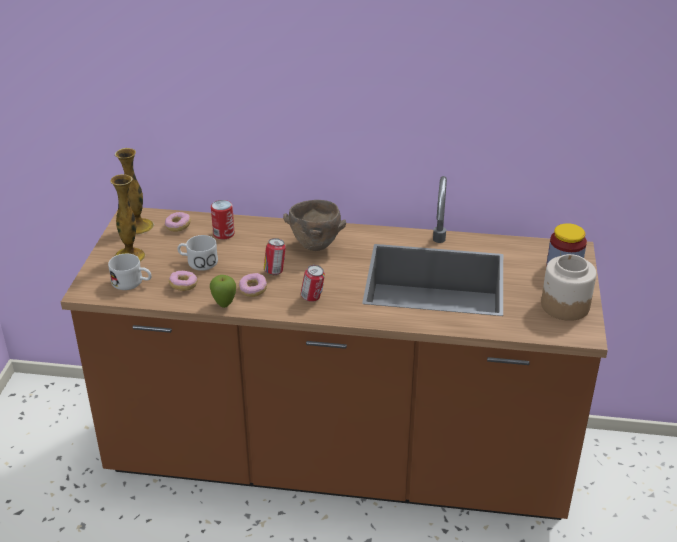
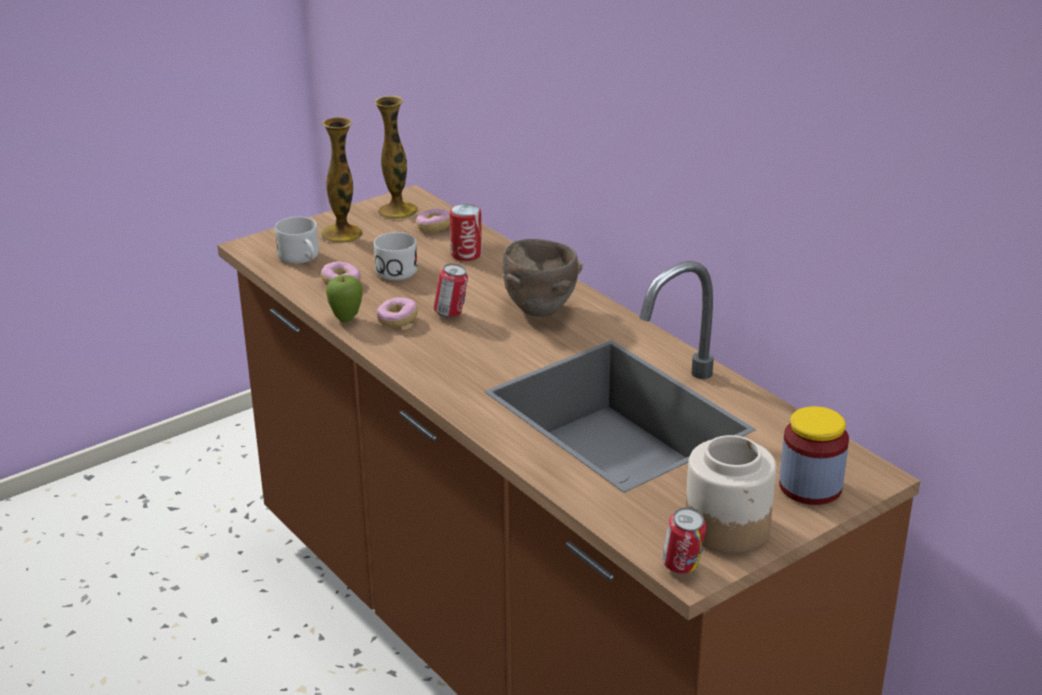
camera: 45 degrees right, 5 degrees down
can [301,265,325,302] -> can moved to [662,507,706,574]

